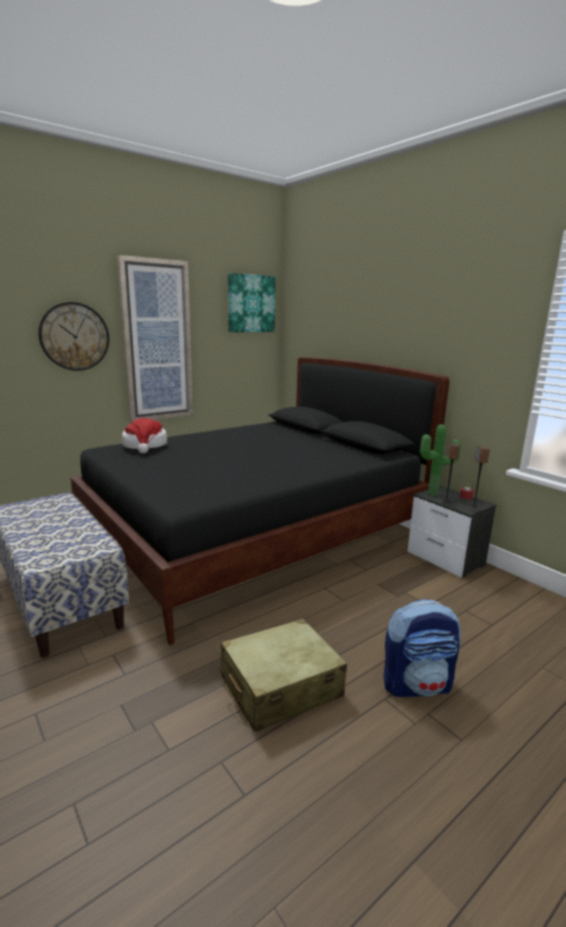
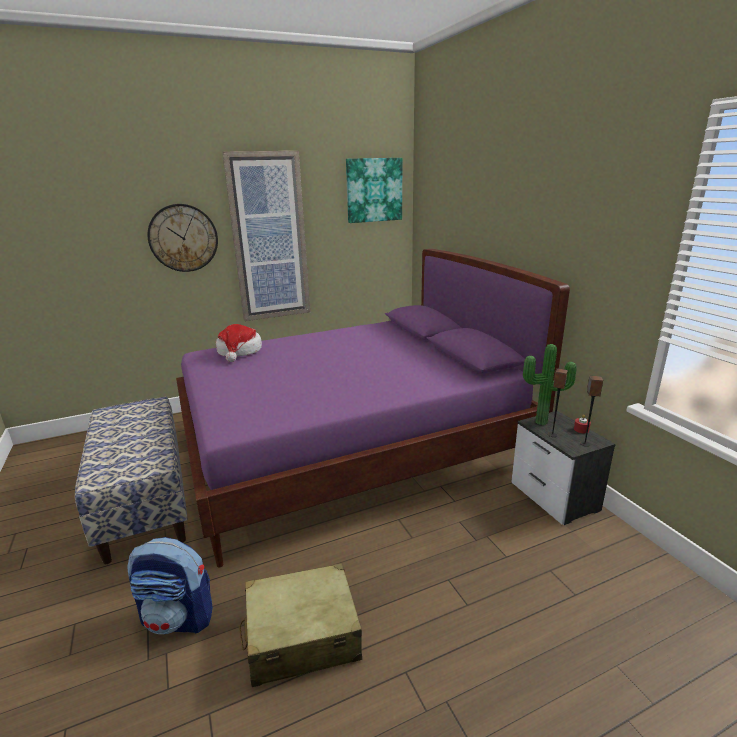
camera: 15 degrees right, 5 degrees up
black bed [70,357,450,645] -> purple bed [176,249,570,568]
backpack [383,599,460,697] -> backpack moved to [127,537,213,634]

